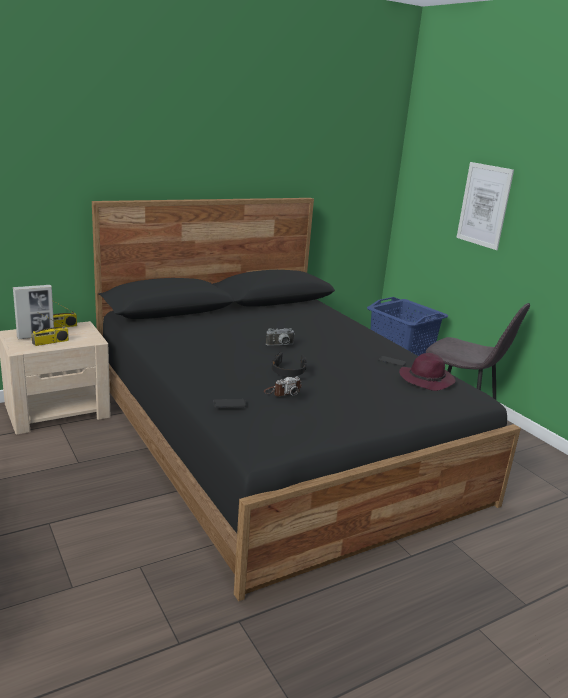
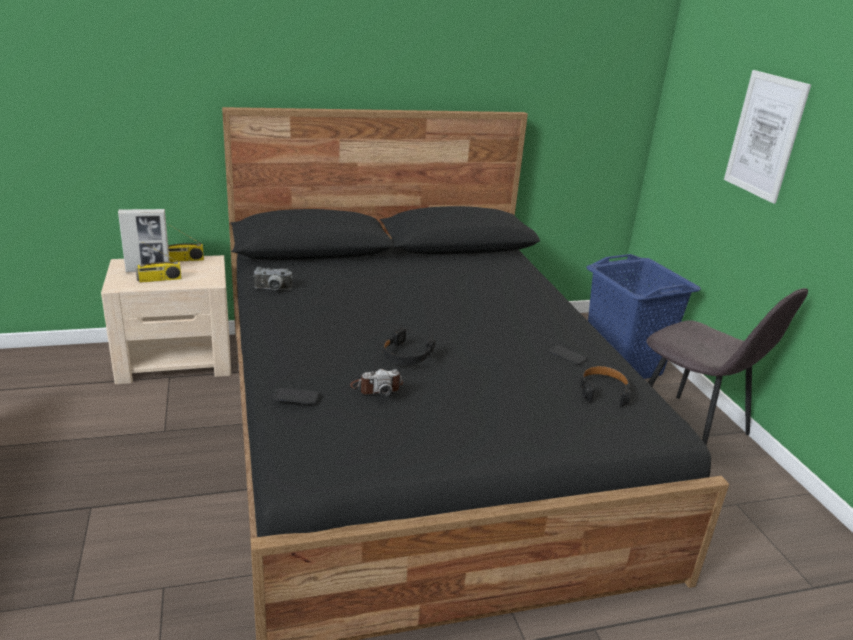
camera: 15 degrees right, 5 degrees up
camera [266,328,295,346] -> camera moved to [253,267,292,290]
purple hat [399,353,455,391] -> black headphones [580,366,631,407]

